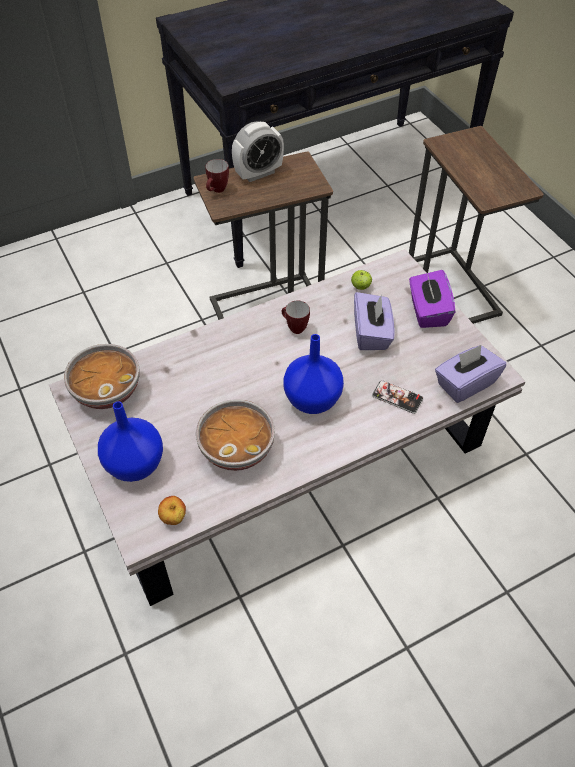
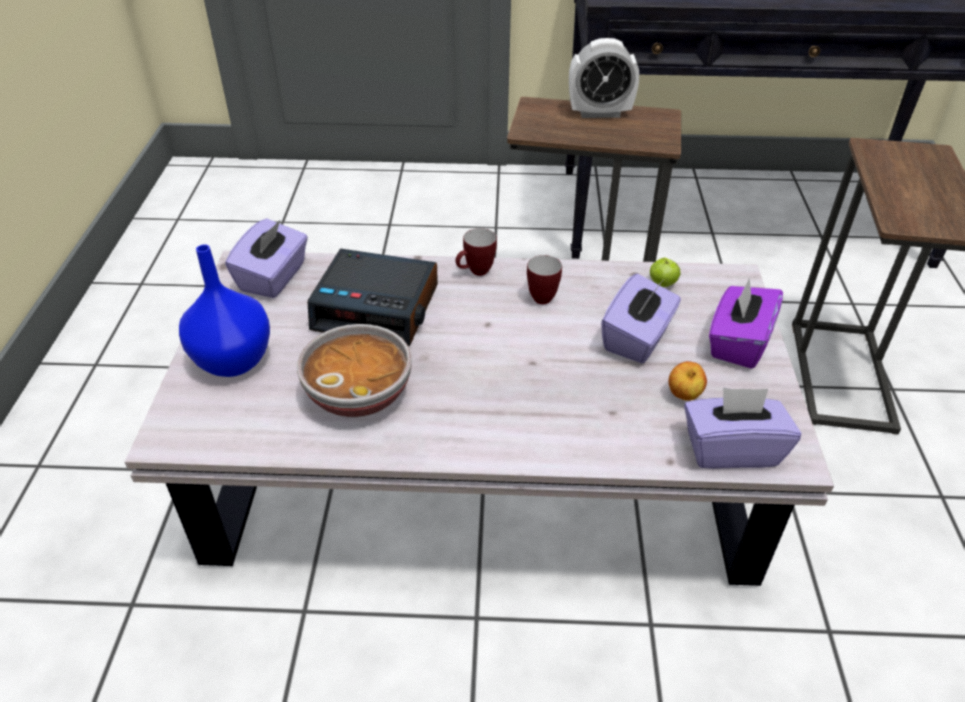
camera: 30 degrees right, 10 degrees down
bowl [64,344,140,409] -> purple tissue box [225,218,308,298]
apple [158,496,186,525] -> apple moved to [669,361,707,401]
mug [205,159,229,193] -> mug moved to [456,228,497,276]
blue vase [283,334,344,414] -> none
phone [372,380,423,414] -> none
none -> alarm clock [307,249,438,346]

